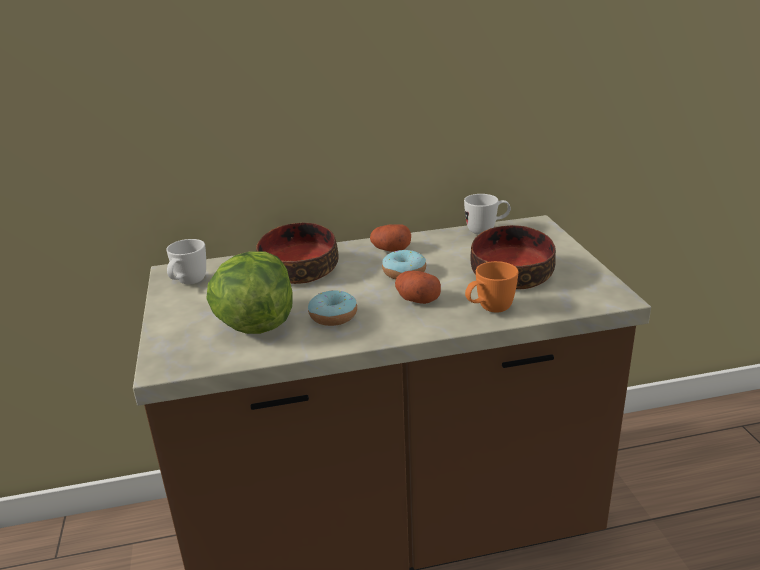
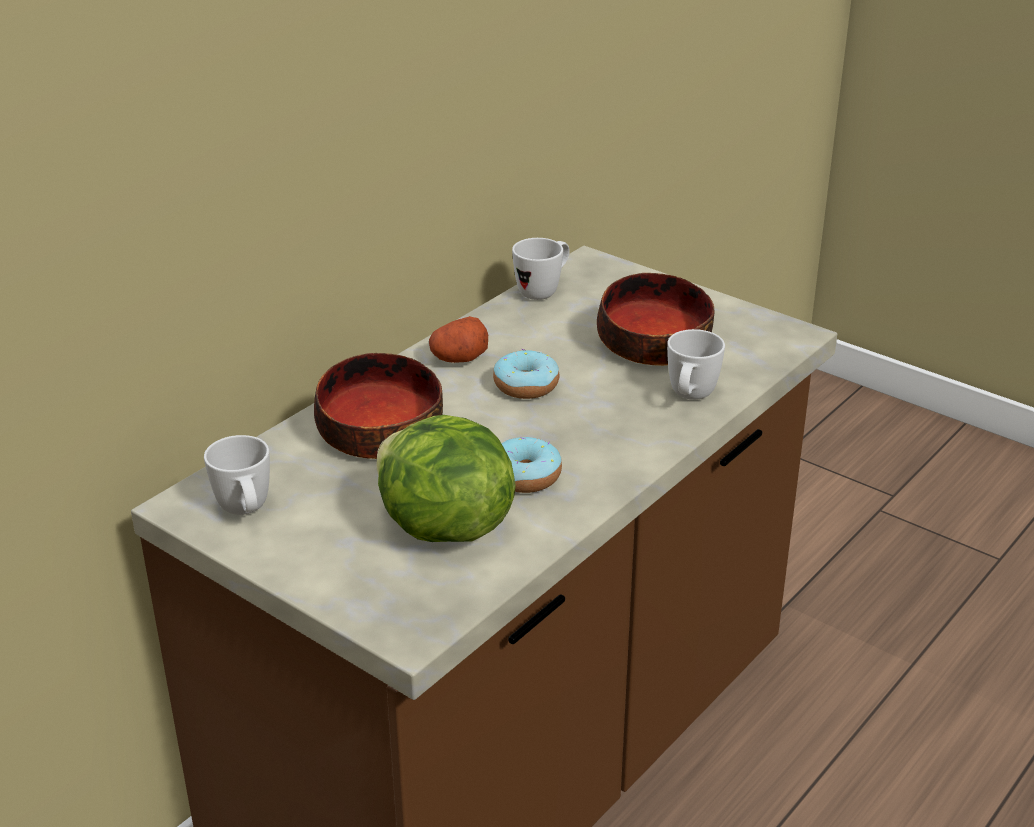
camera: 40 degrees left, 5 degrees up
potato [395,271,441,304] -> none
orange mug [465,261,519,313] -> white mug [667,329,725,400]

